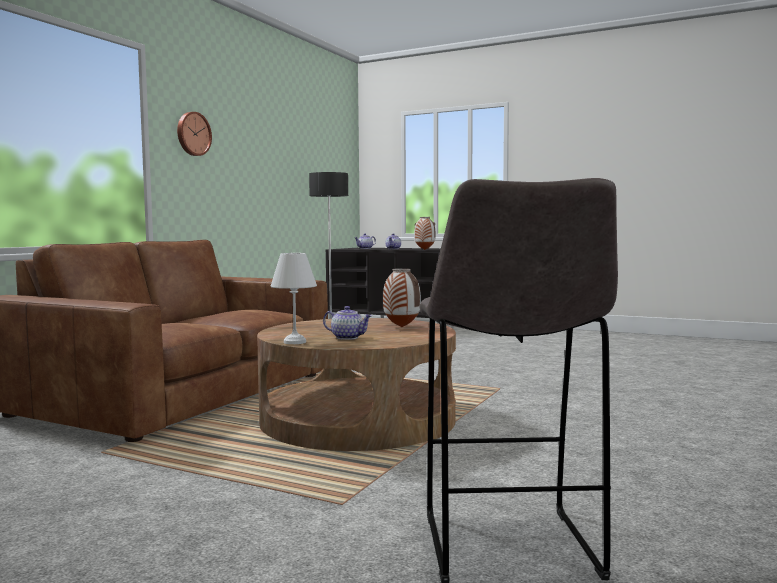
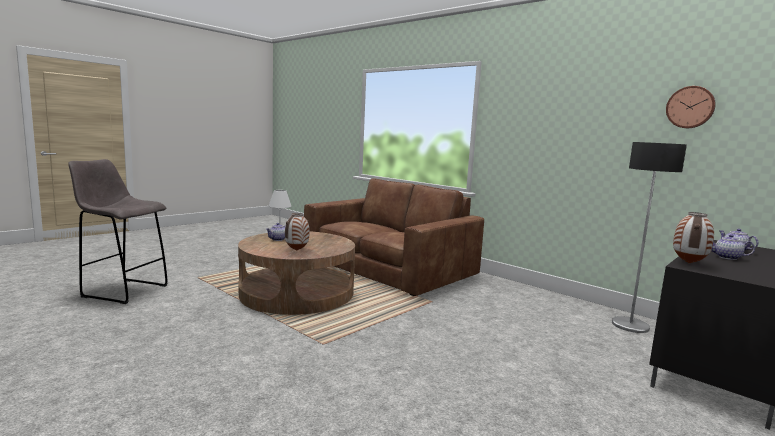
camera: 105 degrees right, 5 degrees up
wall clock [177,112,212,156] -> wall clock moved to [666,86,716,128]

